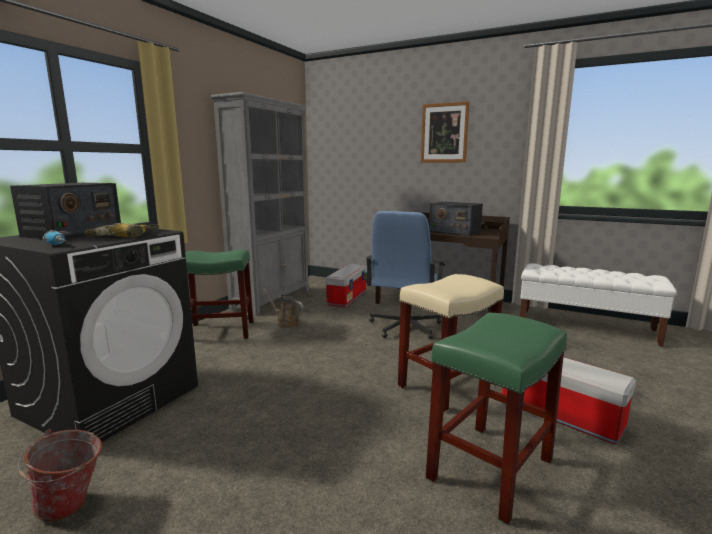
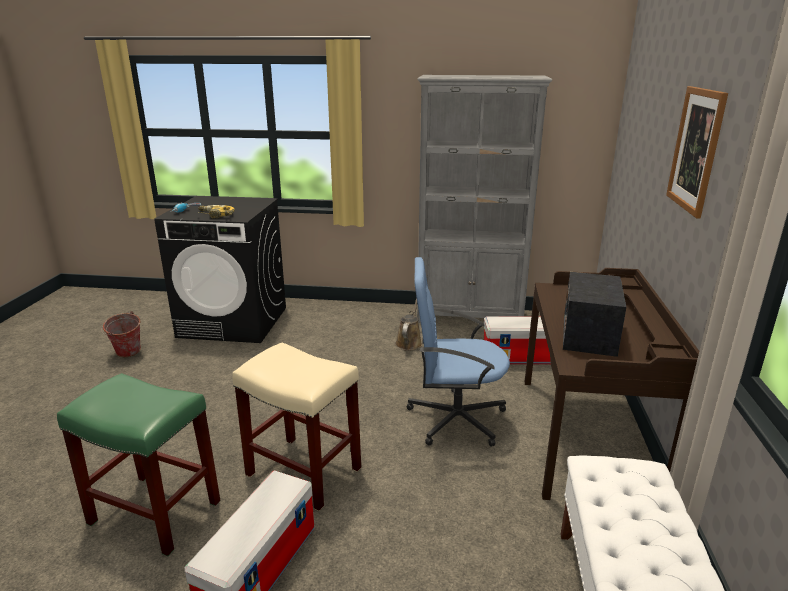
camera: 70 degrees right, 10 degrees up
radio [10,183,121,239] -> none
green stool [184,250,253,339] -> none

